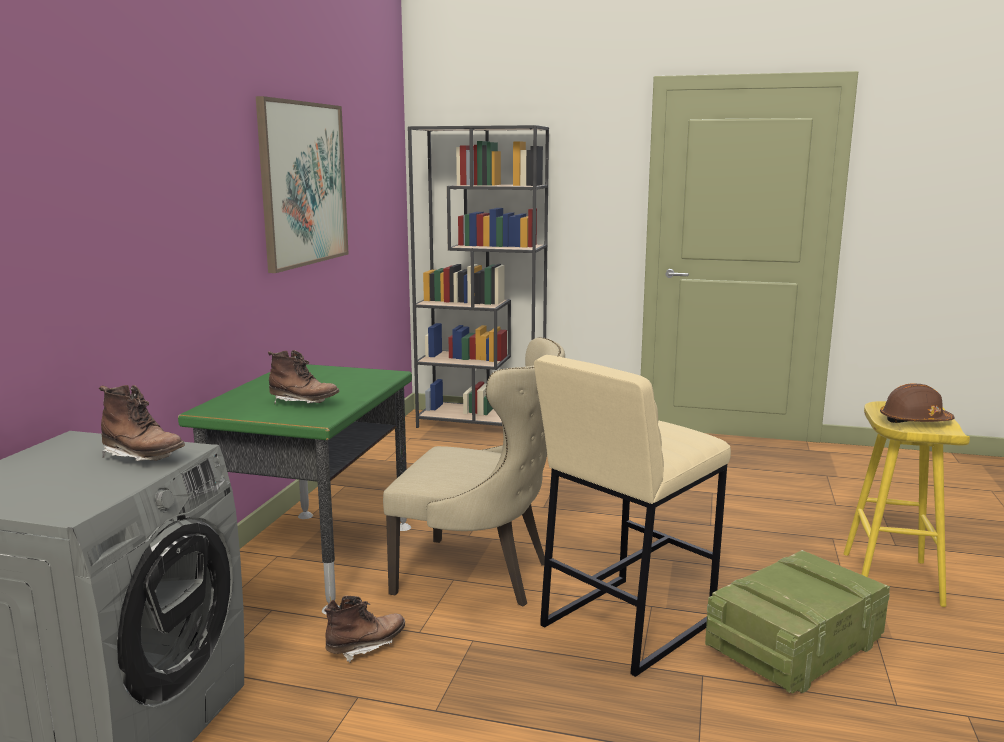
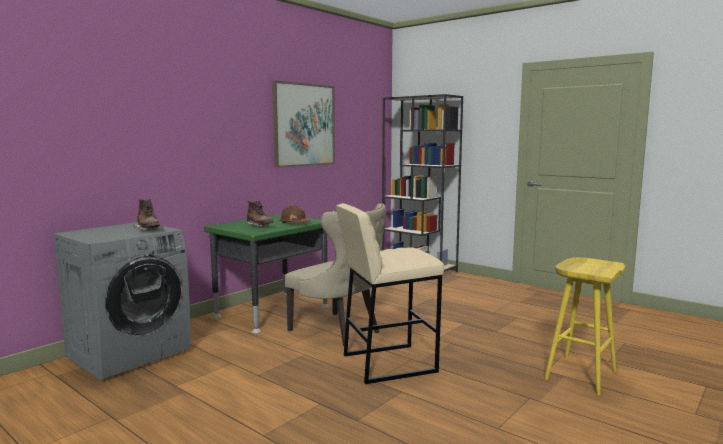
camera: 25 degrees right, 5 degrees down
brown boot [324,596,405,662] -> none
crate [705,550,890,693] -> none
brown hard hat [880,383,954,423] -> brown hard hat moved to [279,205,311,223]

